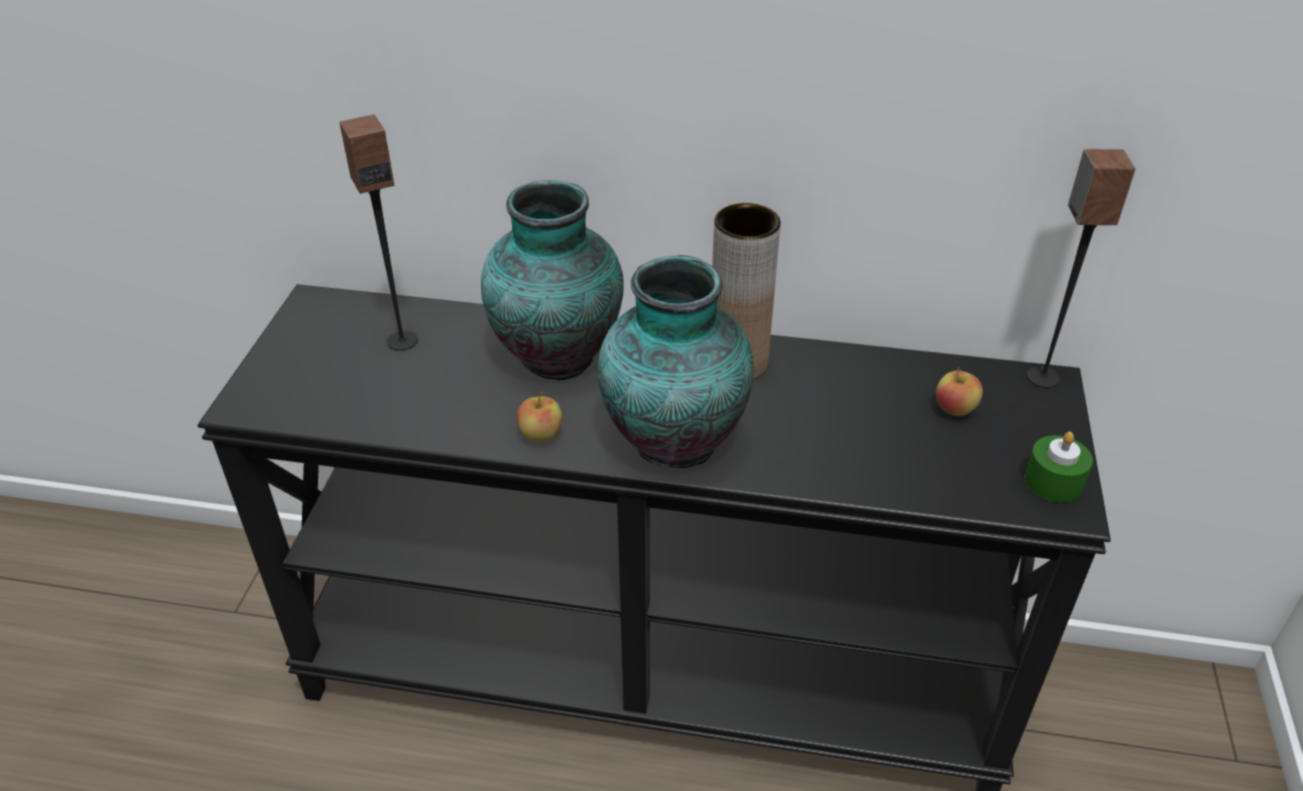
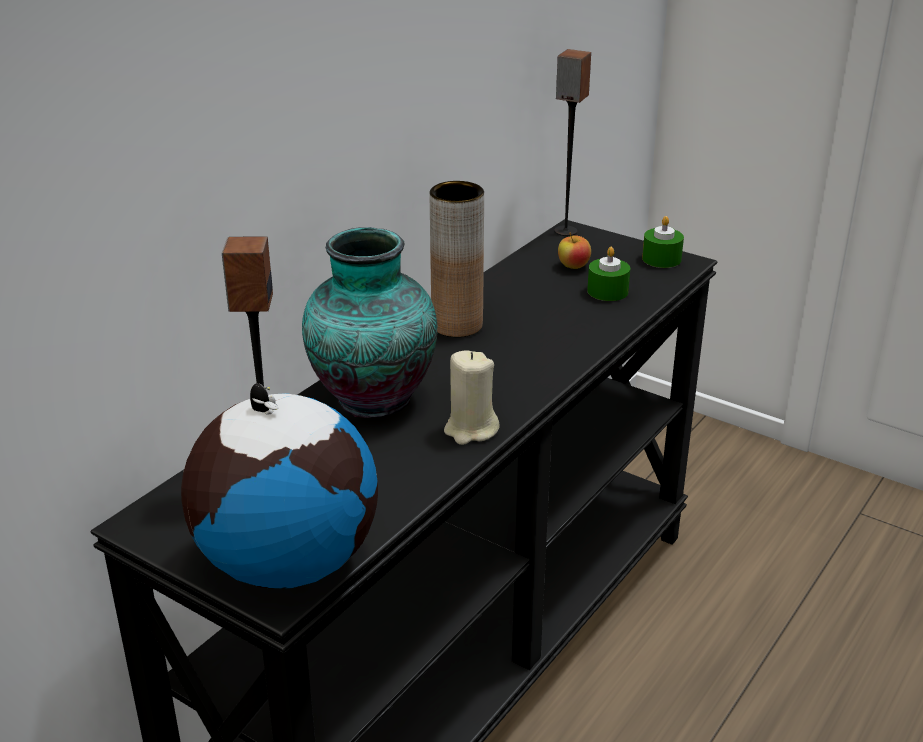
camera: 65 degrees left, 10 degrees down
apple [516,391,562,442] -> beige candle [444,350,500,445]
vase [598,255,754,468] -> none
none -> globe [181,383,378,589]
none -> green candle [587,247,630,301]

